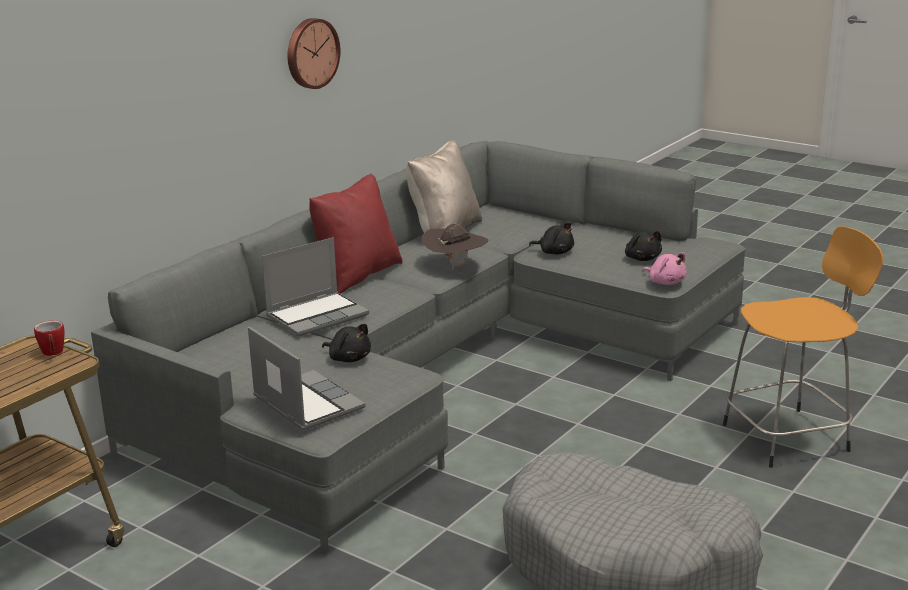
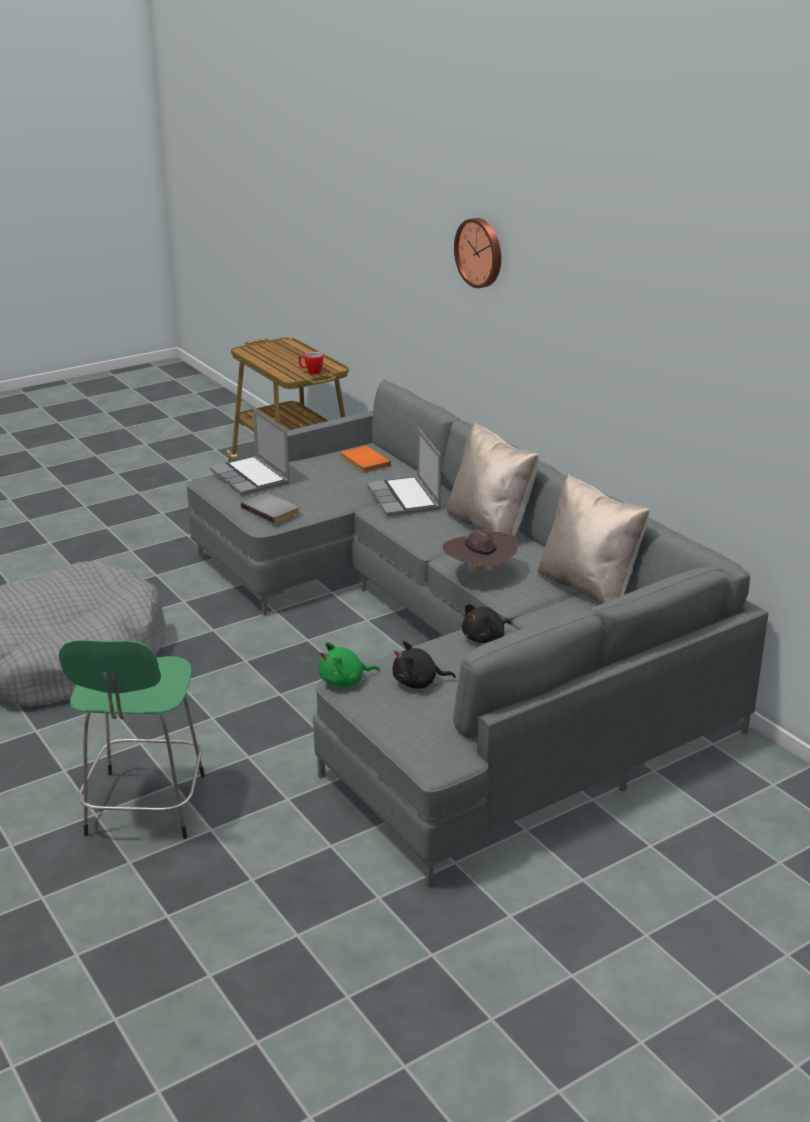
camera: 110 degrees right, 5 degrees up
laptop [248,327,366,431] -> laptop turned 75 degrees clockwise [210,408,290,495]
wall clock [288,18,340,89] -> wall clock moved to [454,218,501,288]
red pillow [309,174,403,294] -> beige pillow [447,422,539,536]
black plush toy [322,324,371,362] -> none
pink plush toy [642,253,687,285] -> green plush toy [319,642,380,687]
orange stool [723,226,883,468] -> green stool [59,640,205,839]
none -> grey book [241,492,300,523]
none -> orange book [340,445,391,473]

